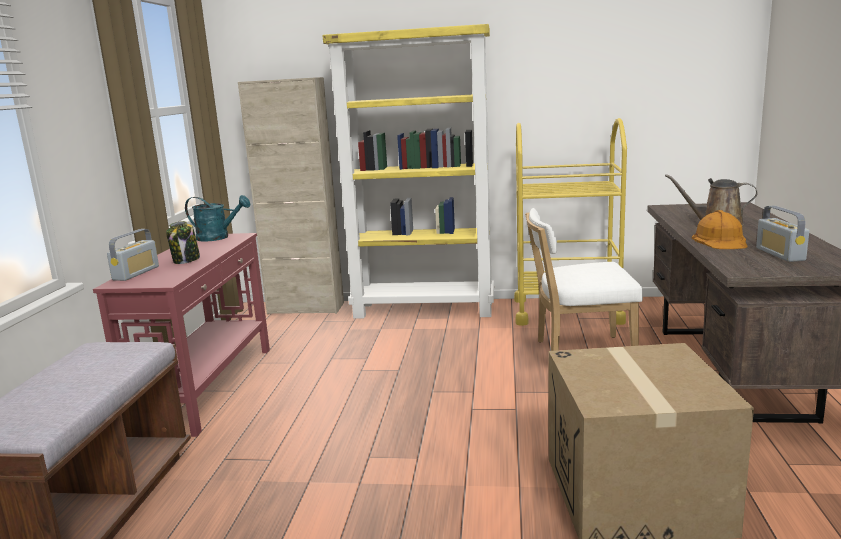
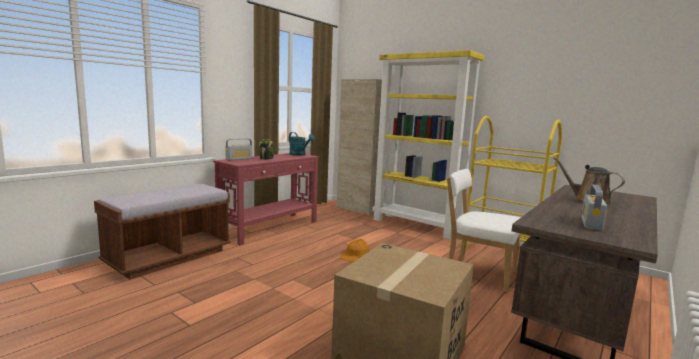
camera: 30 degrees right, 5 degrees down
orange hard hat [692,210,748,249] -> orange hard hat moved to [341,239,369,262]

